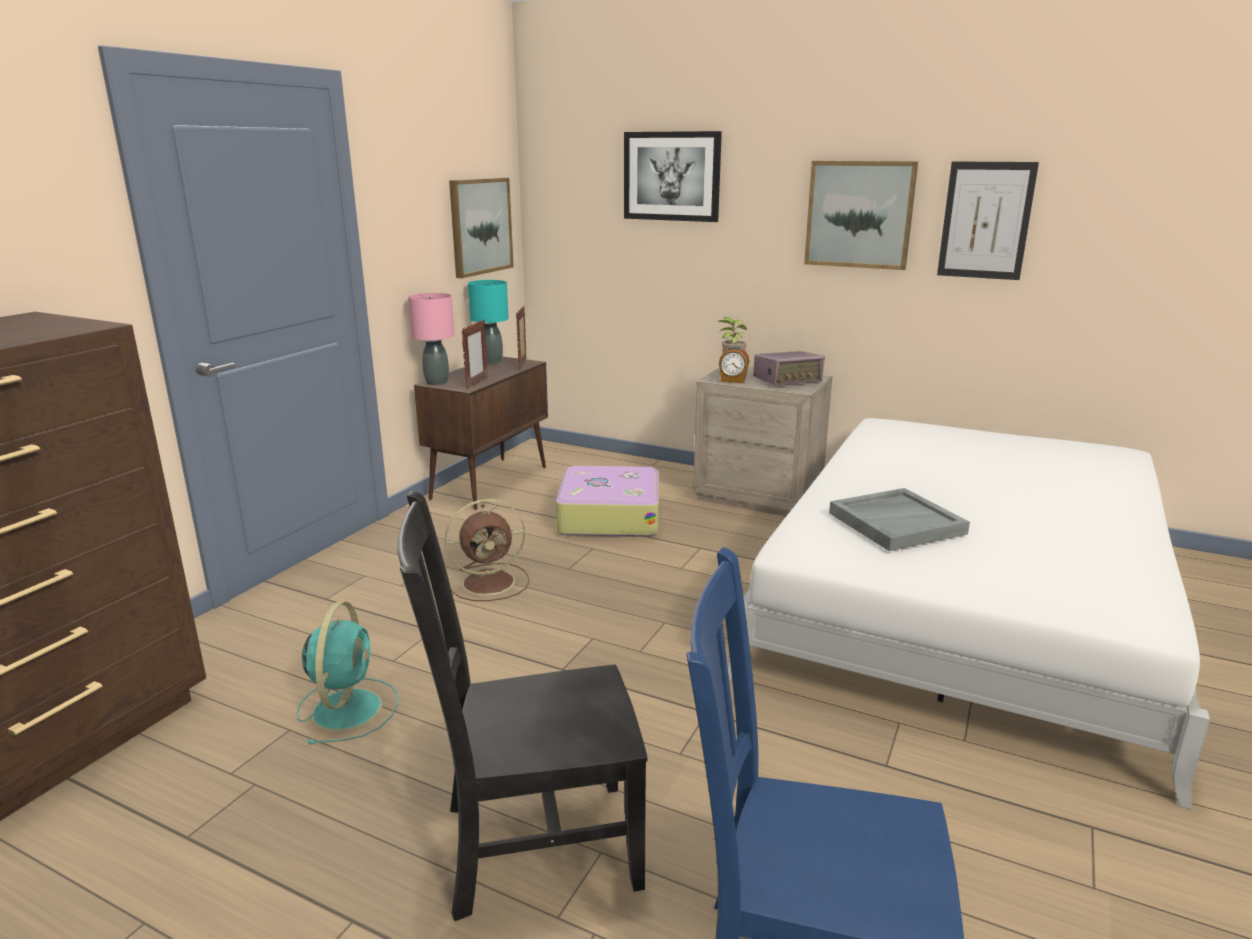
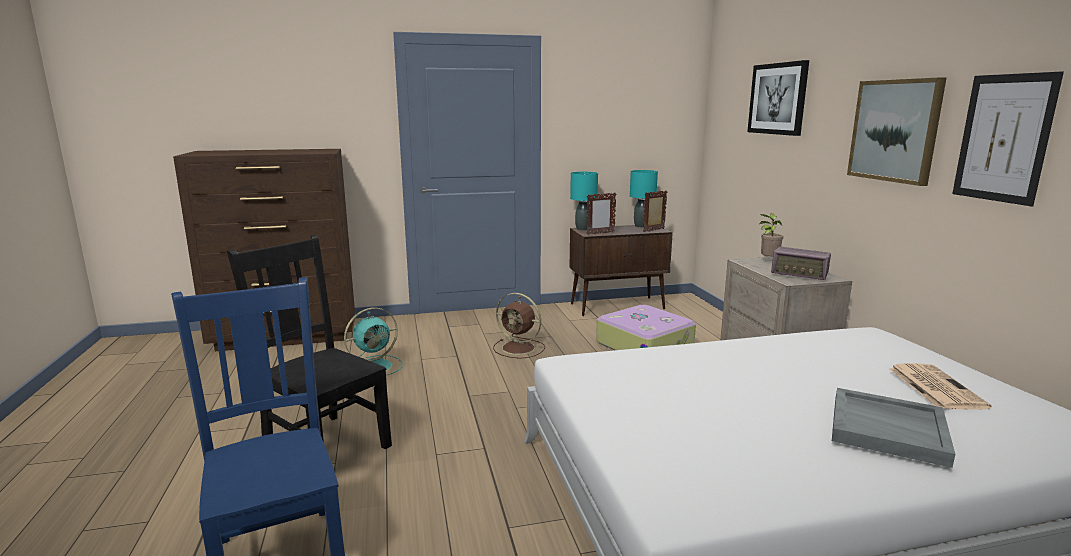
camera: 50 degrees right, 5 degrees down
pink table lamp [408,293,454,385] -> turquoise table lamp [570,172,598,231]
picture [449,178,513,278] -> none
alarm clock [719,346,749,383] -> none
grey tray [829,488,970,551] -> grey tray moved to [832,388,955,468]
none -> newspaper [889,363,991,410]

